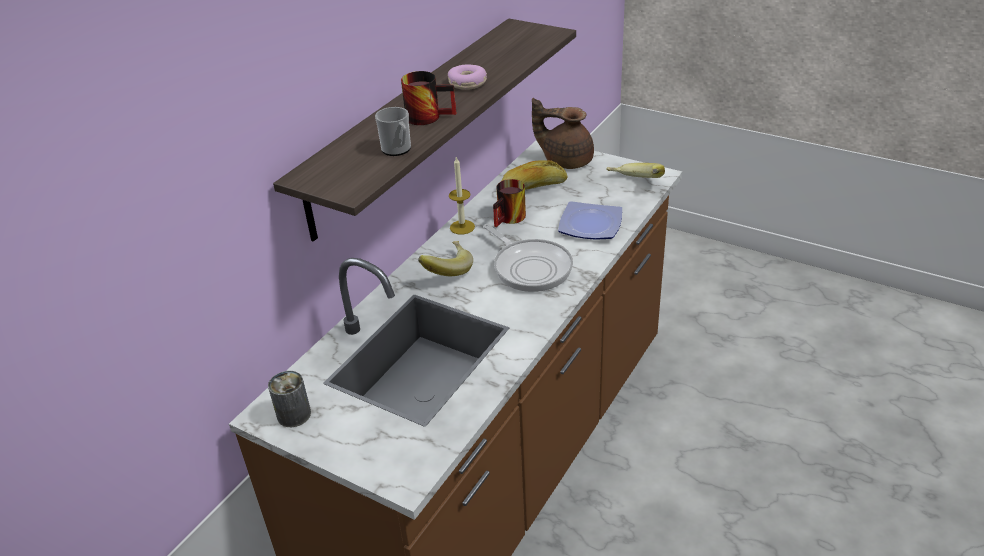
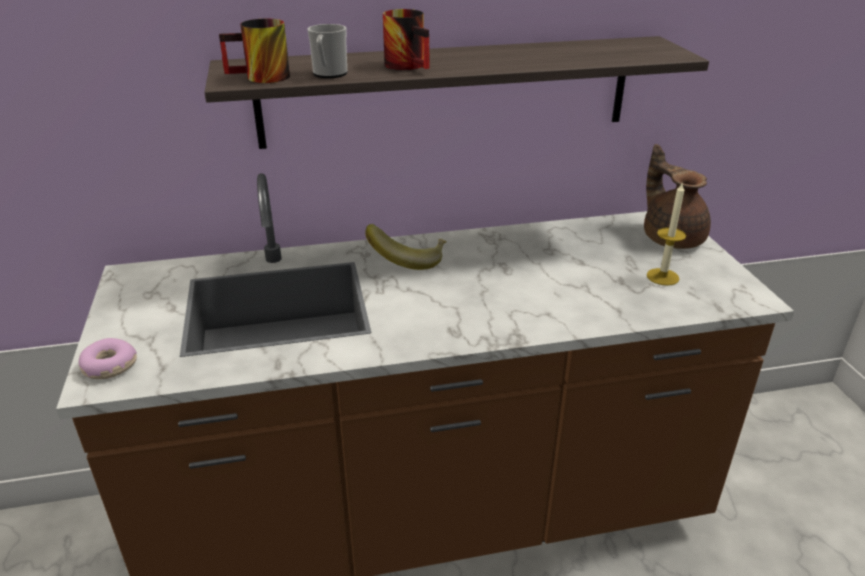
camera: 45 degrees right, 5 degrees down
can [268,371,311,427] -> none
donut [448,65,487,90] -> donut moved to [78,338,137,379]
candle [449,157,475,235] -> candle moved to [647,183,686,286]
frying pan [483,224,573,292] -> none
mug [493,179,526,227] -> mug moved to [219,19,290,83]
bread [502,160,567,190] -> none
plate [558,201,622,240] -> none
banana [606,163,665,178] -> none

